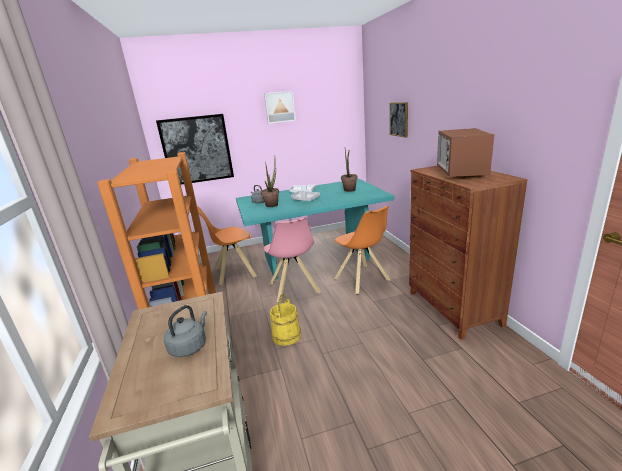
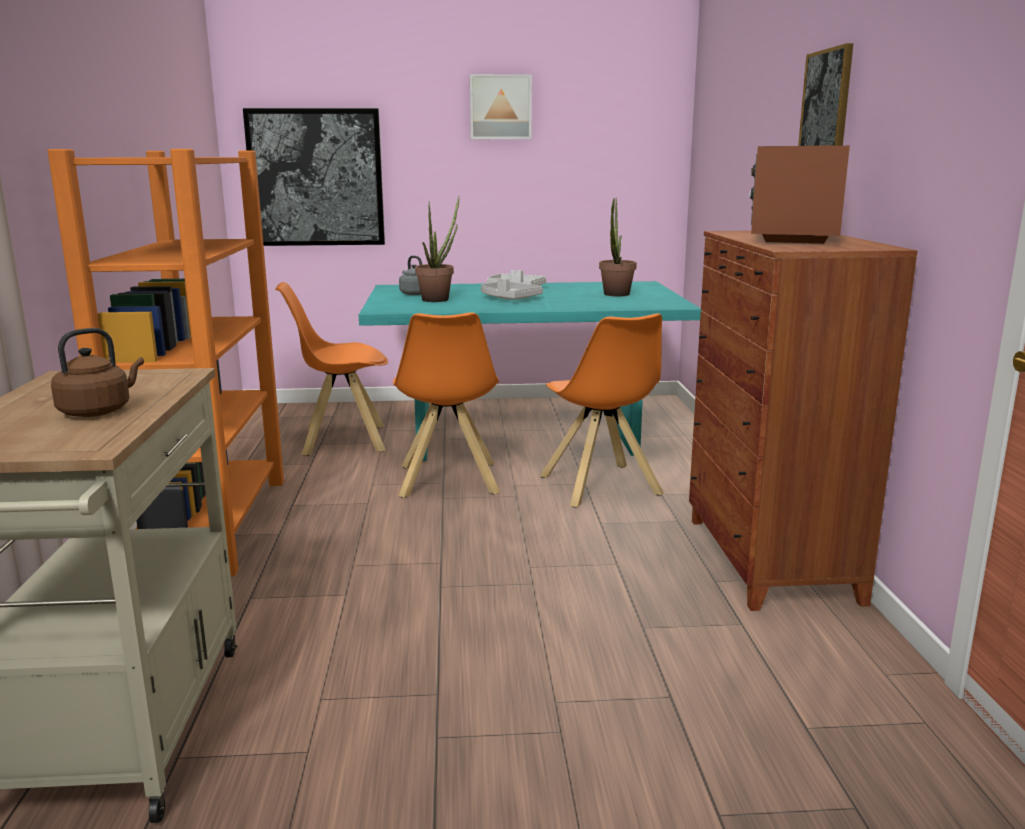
camera: 10 degrees right, 5 degrees down
grey kettle [164,305,207,357] -> brown kettle [51,328,144,417]
pink chair [264,217,321,303] -> orange chair [393,312,500,498]
yellow bucket [270,294,301,346] -> none
picture [390,102,408,138] -> picture moved to [798,43,853,146]

